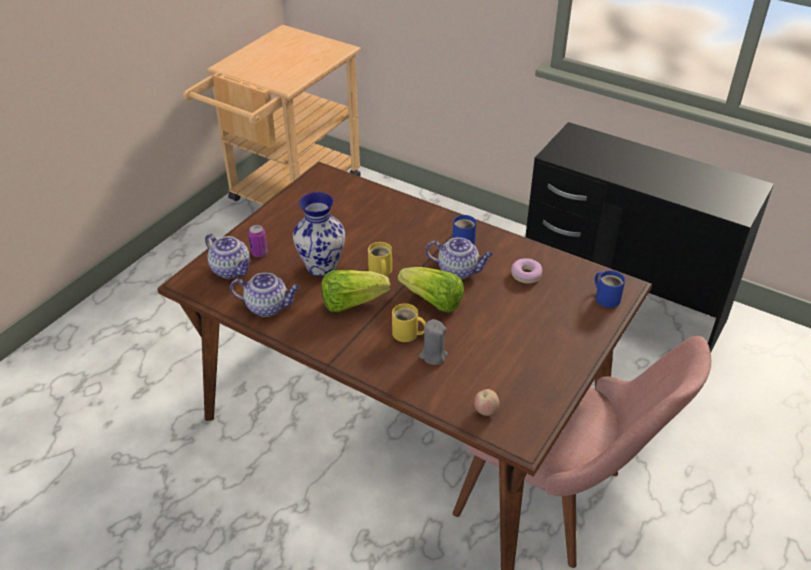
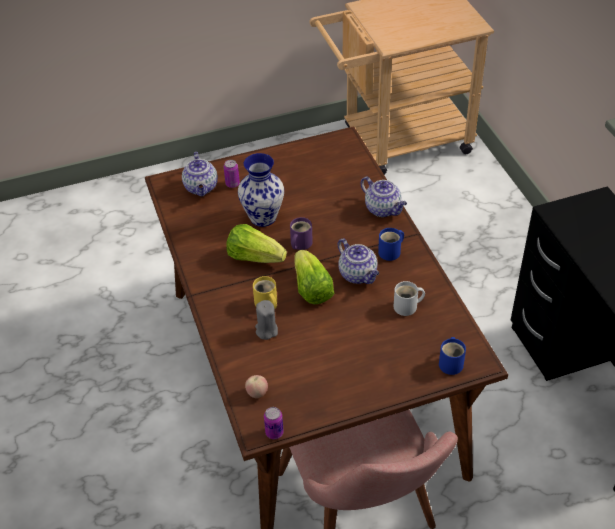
camera: 40 degrees right, 5 degrees up
teapot [230,272,300,317] -> teapot moved to [361,177,407,217]
yellow mug [368,242,392,276] -> purple mug [290,217,313,250]
donut [511,258,542,283] -> white mug [394,281,425,316]
none -> can [264,407,284,439]

